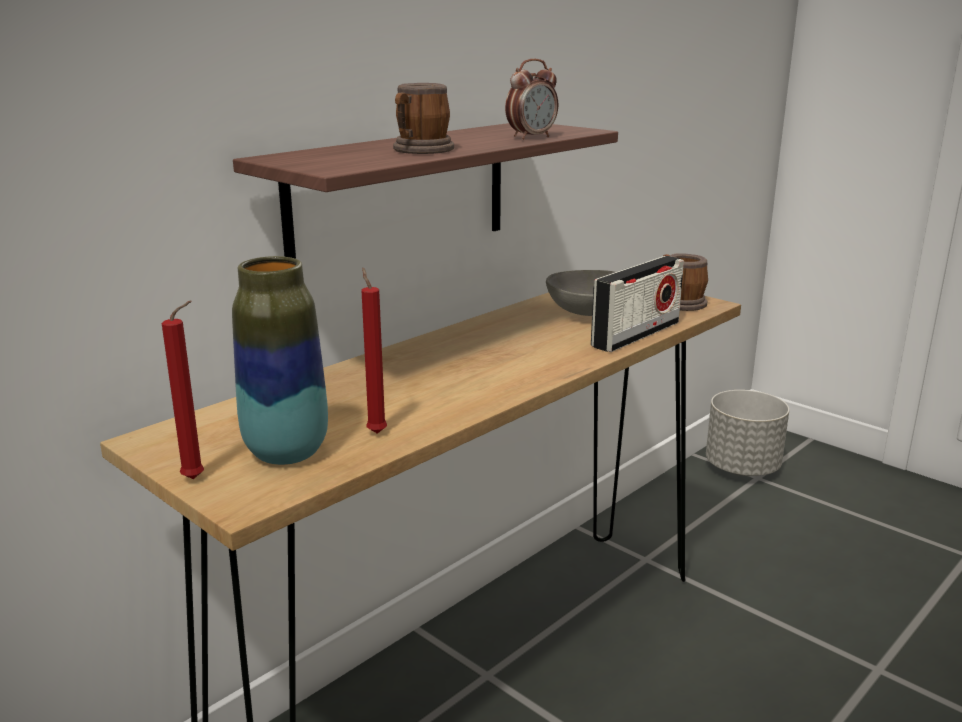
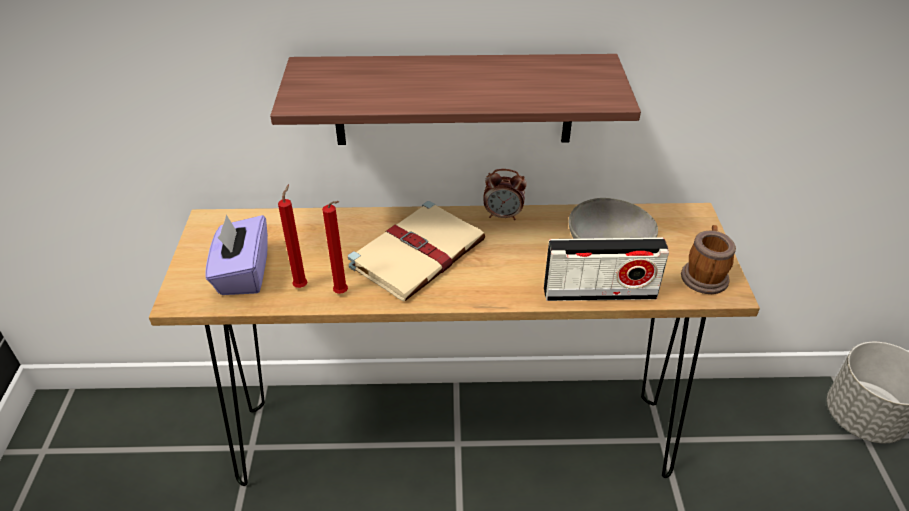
camera: 45 degrees right, 20 degrees up
red candle [162,301,204,479] -> red candle moved to [322,201,348,294]
vase [232,256,328,465] -> purple tissue box [206,215,268,295]
mug [393,83,454,154] -> none
alarm clock [505,59,558,139] -> alarm clock moved to [484,169,527,220]
none -> beige book [348,201,485,302]

